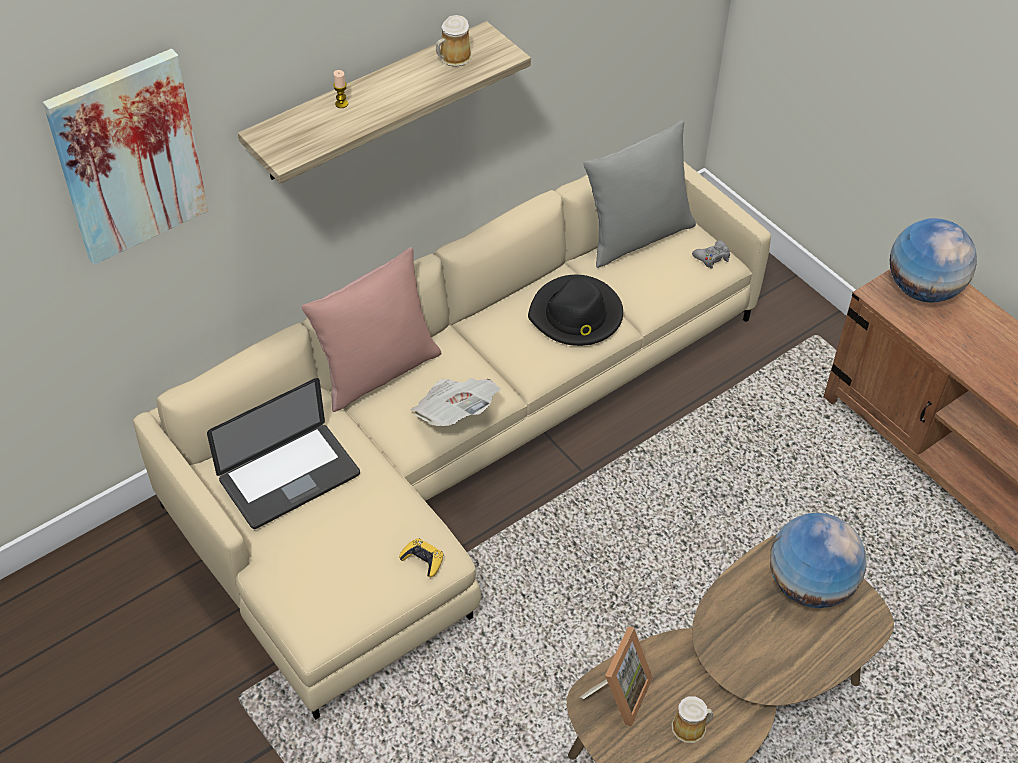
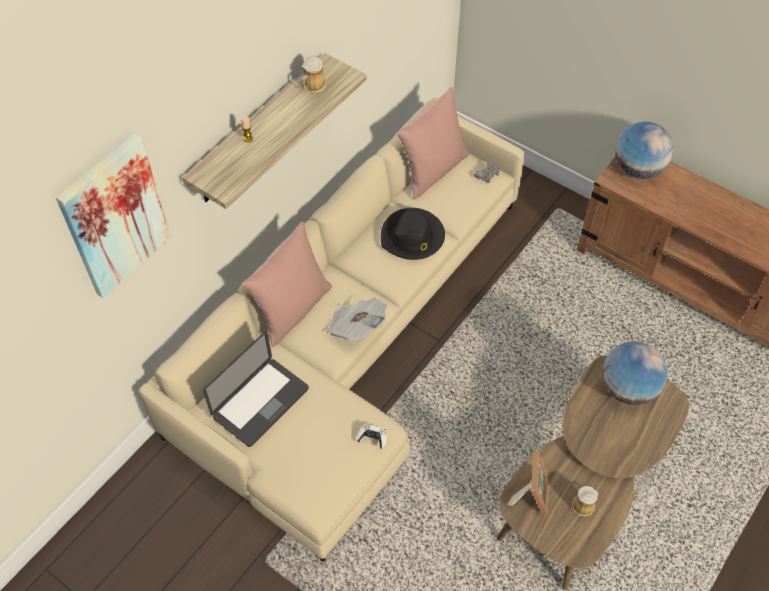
camera: 15 degrees left, 5 degrees up
yellow game controller [399,538,443,577] -> white game controller [357,424,387,449]
grey pillow [584,120,696,268] -> pink pillow [397,87,469,200]

